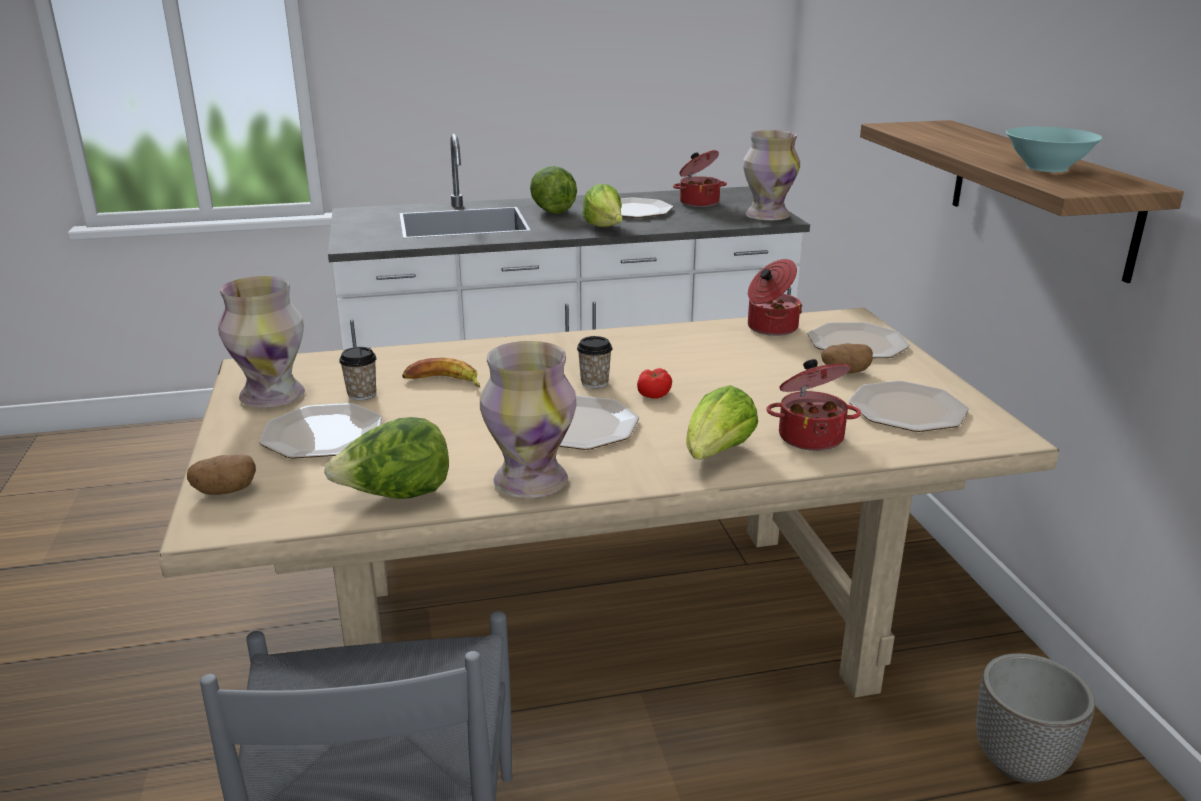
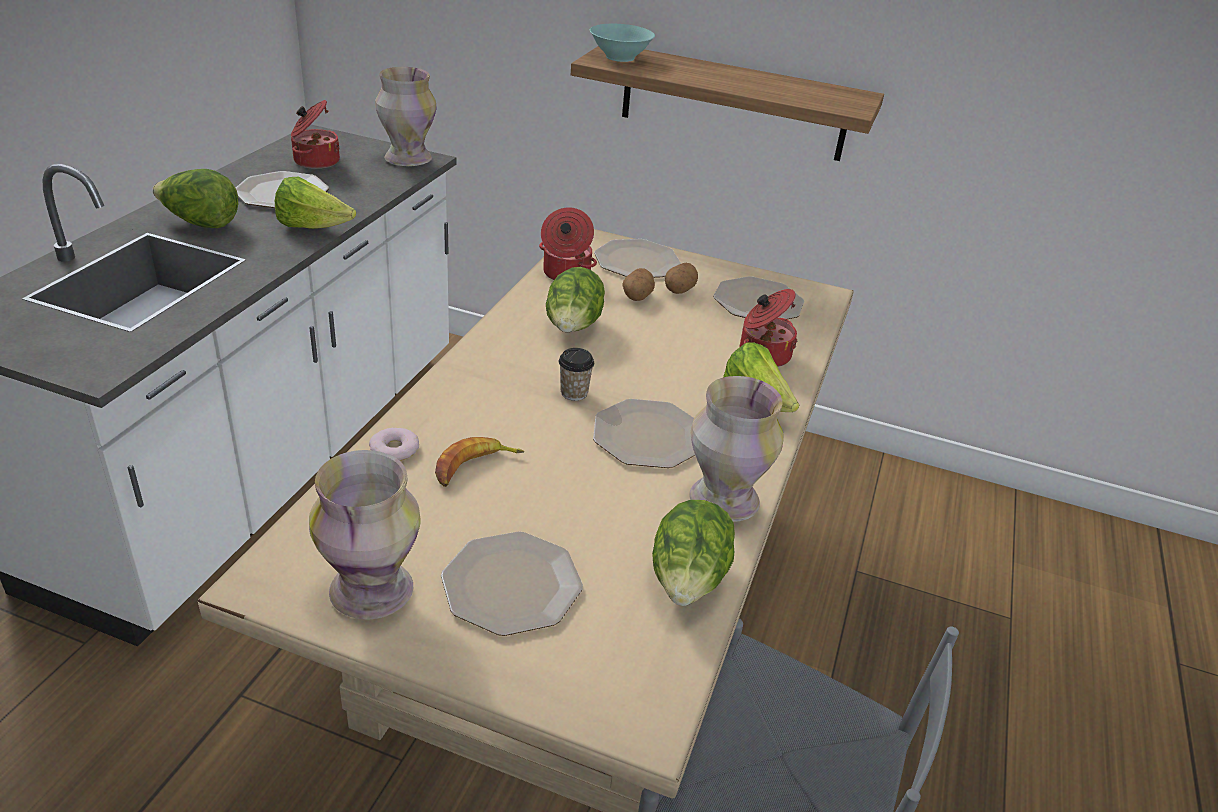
camera: 60 degrees left, 10 degrees up
potato [187,455,256,495] -> potato moved to [622,268,655,301]
cup [339,347,377,400] -> none
tomato [637,368,672,399] -> none
planter [976,653,1095,783] -> none
turquoise bowl [1006,127,1103,172] -> turquoise bowl moved to [590,24,655,62]
none -> donut [369,427,419,461]
none -> lettuce [546,267,605,332]

